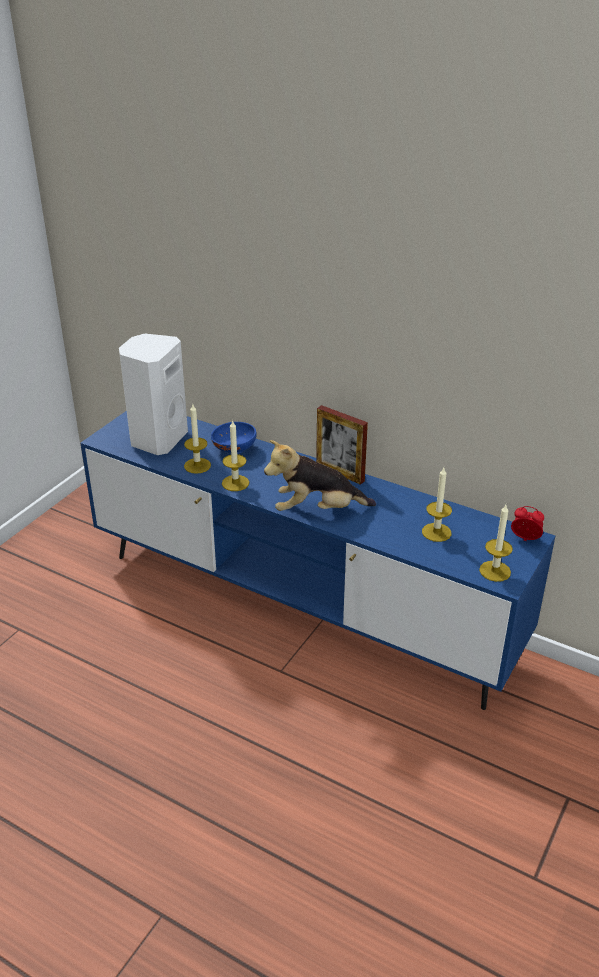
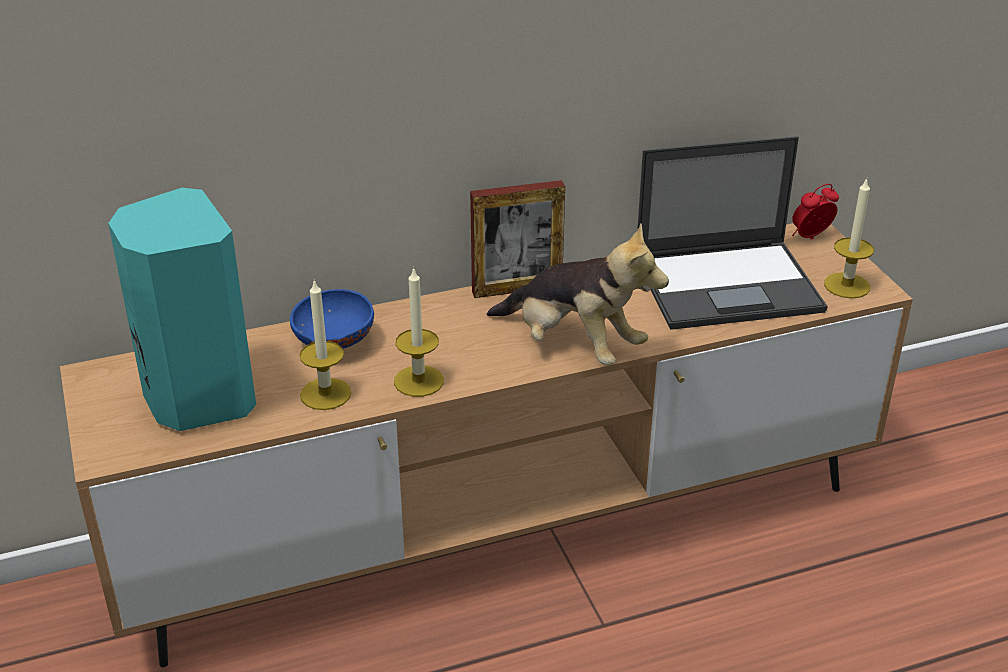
camera: 50 degrees left, 0 degrees up
blue tv stand [80,411,555,710] -> brown tv stand [60,223,913,667]
white speaker [119,334,188,455] -> turquoise speaker [108,188,256,431]
plush toy [264,440,376,511] -> plush toy turned 90 degrees counterclockwise [487,223,669,365]
candle [422,468,452,542] -> laptop [637,136,828,330]

